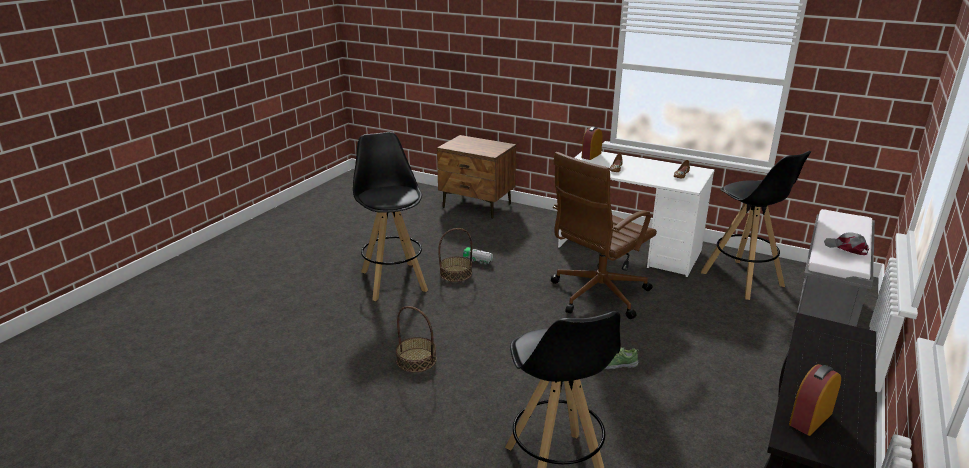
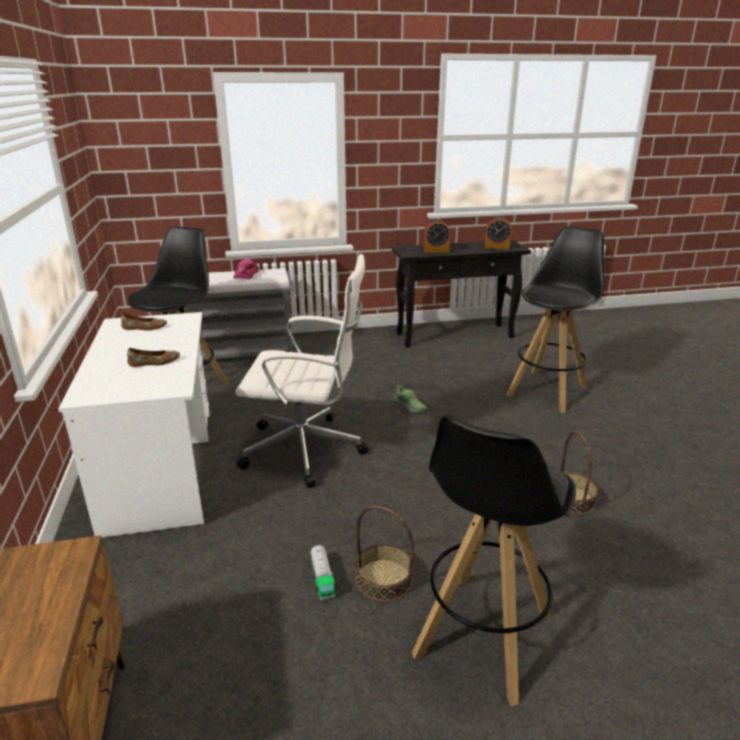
camera: 130 degrees left, 0 degrees up
brown office chair [551,152,657,319] -> white office chair [235,254,369,488]
alarm clock [582,127,603,160] -> alarm clock moved to [423,219,451,253]
grey cap [824,232,869,255] -> pink cap [233,258,259,279]

